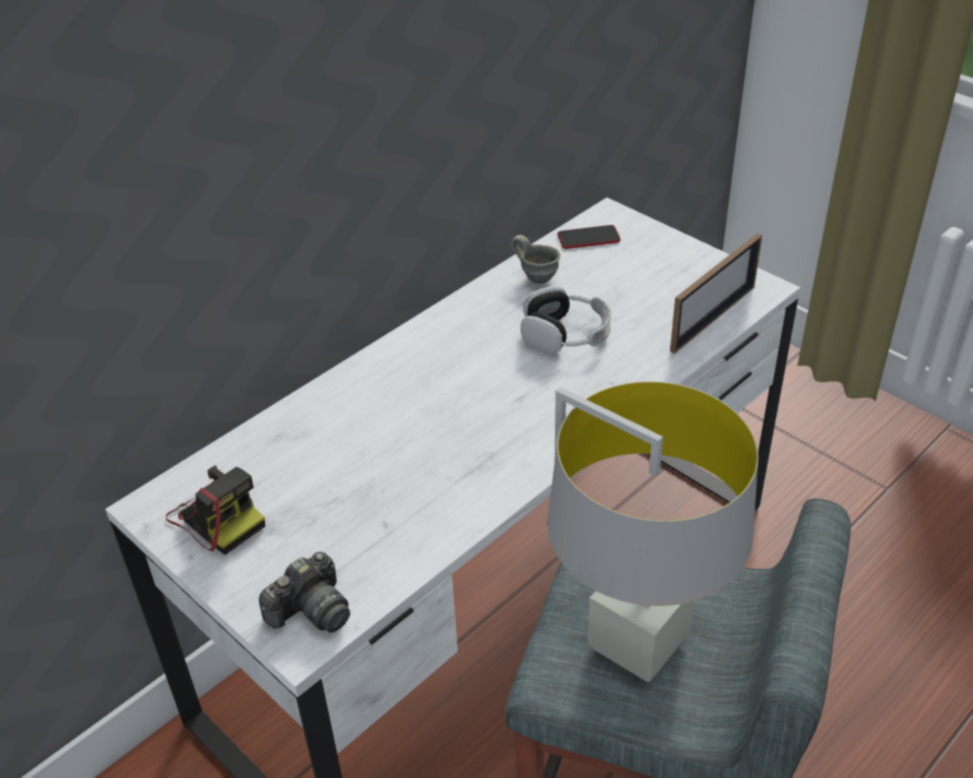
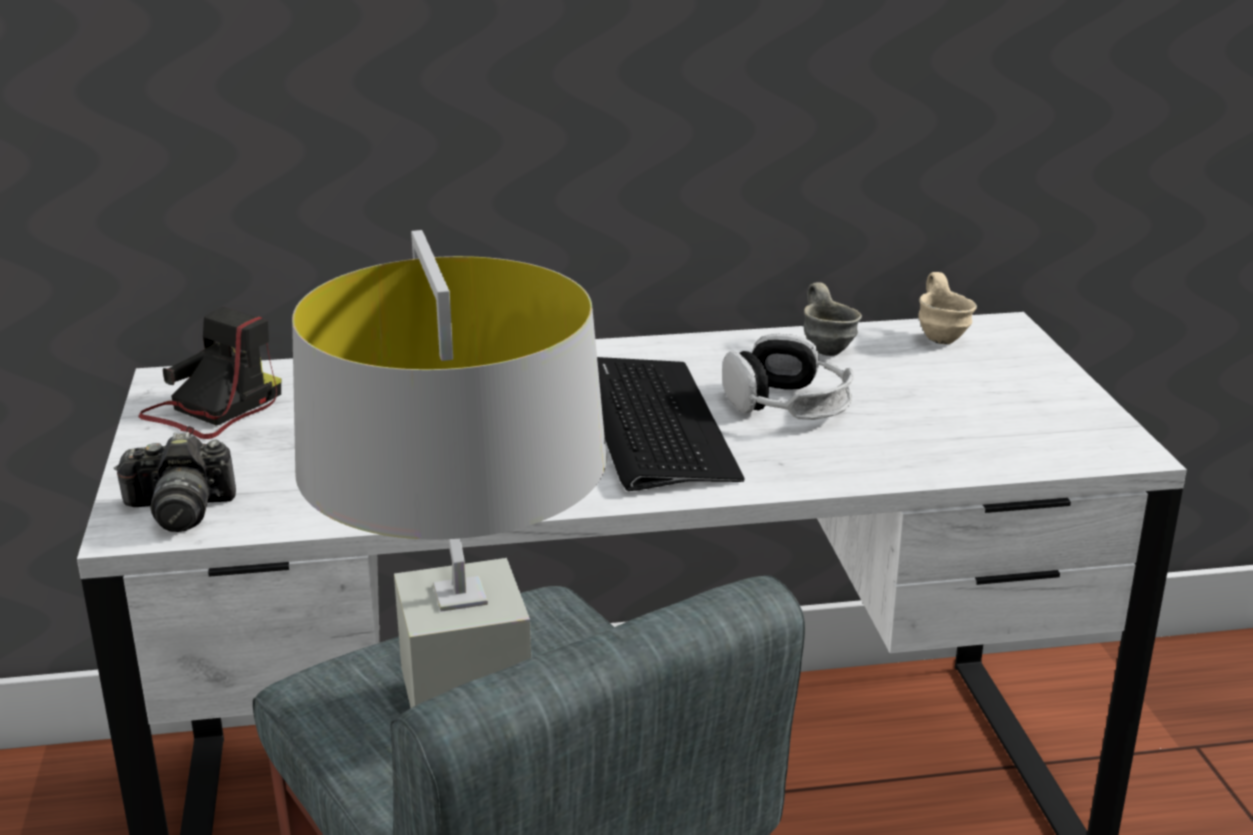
camera: 35 degrees right, 15 degrees down
camera [166,465,265,555] -> camera turned 135 degrees counterclockwise [139,307,281,439]
phone [557,225,621,249] -> beige mug [919,272,977,344]
picture frame [670,233,762,354] -> none
none -> keyboard [597,357,745,491]

